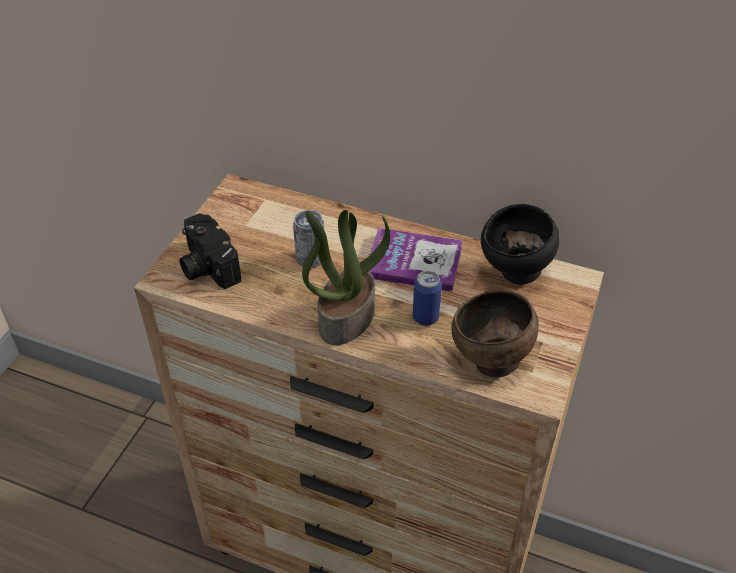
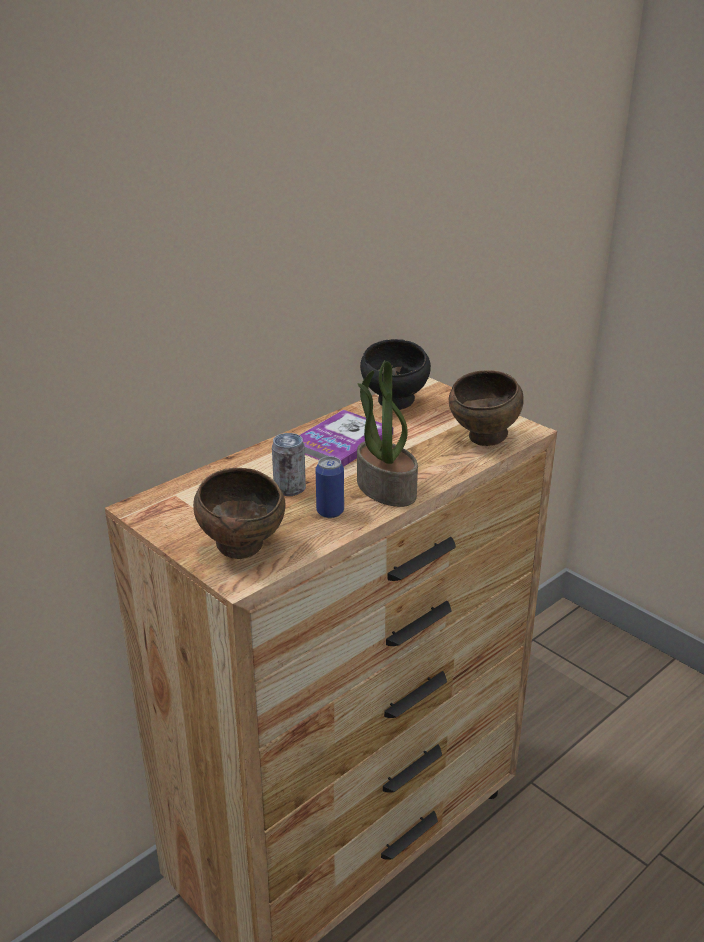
camera: 65 degrees left, 15 degrees down
camera [179,213,241,289] -> brown bowl [193,468,286,559]
can [413,271,442,326] -> can moved to [316,456,344,518]

